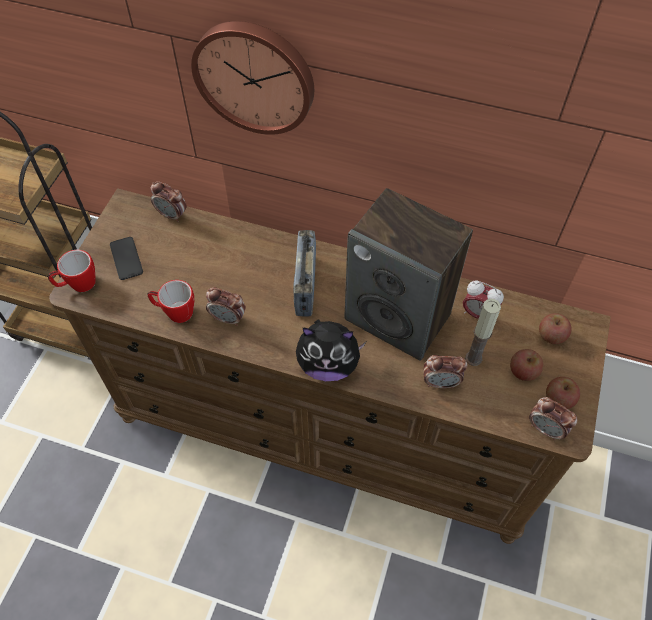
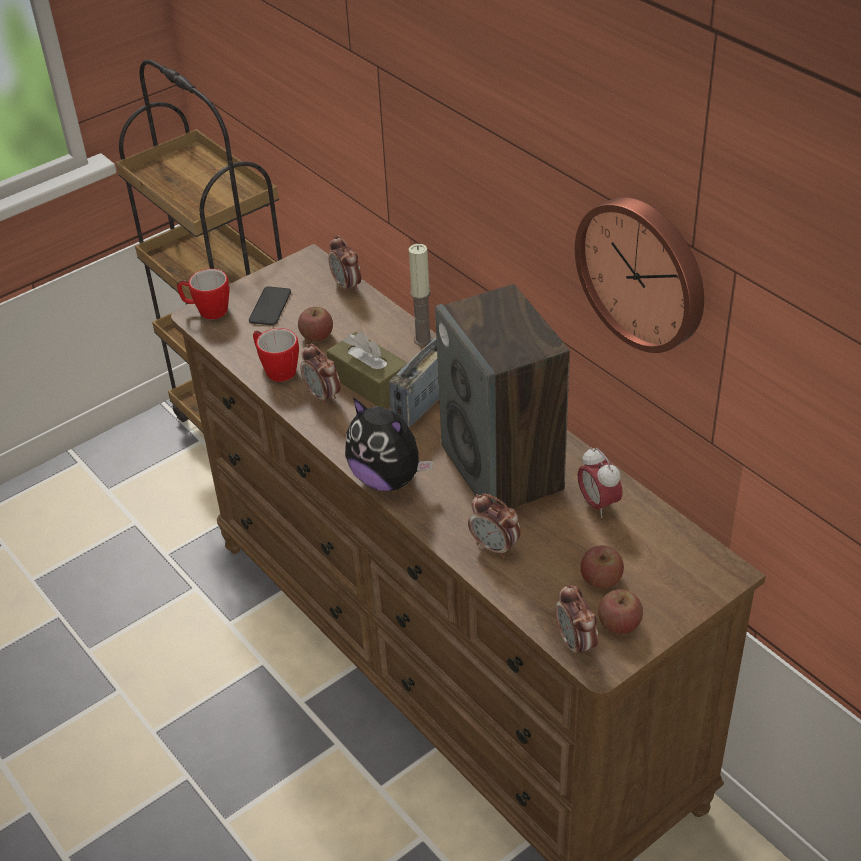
camera: 35 degrees right, 15 degrees down
wall clock [191,21,314,135] -> wall clock moved to [575,197,704,353]
candle [465,299,501,366] -> candle moved to [409,244,433,346]
apple [539,313,571,344] -> apple moved to [298,307,333,342]
none -> brown tissue box [326,332,408,408]

